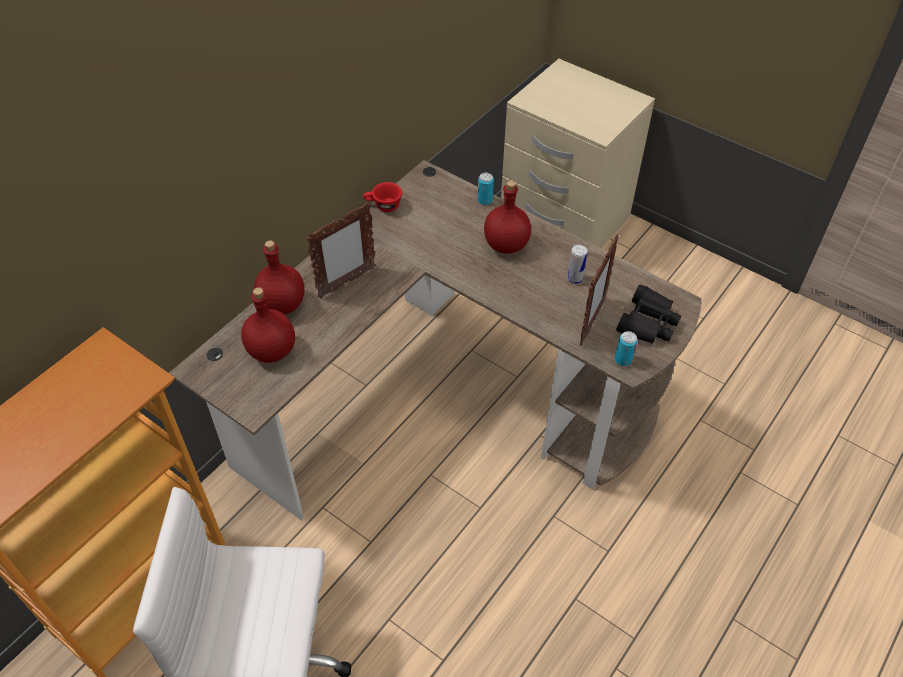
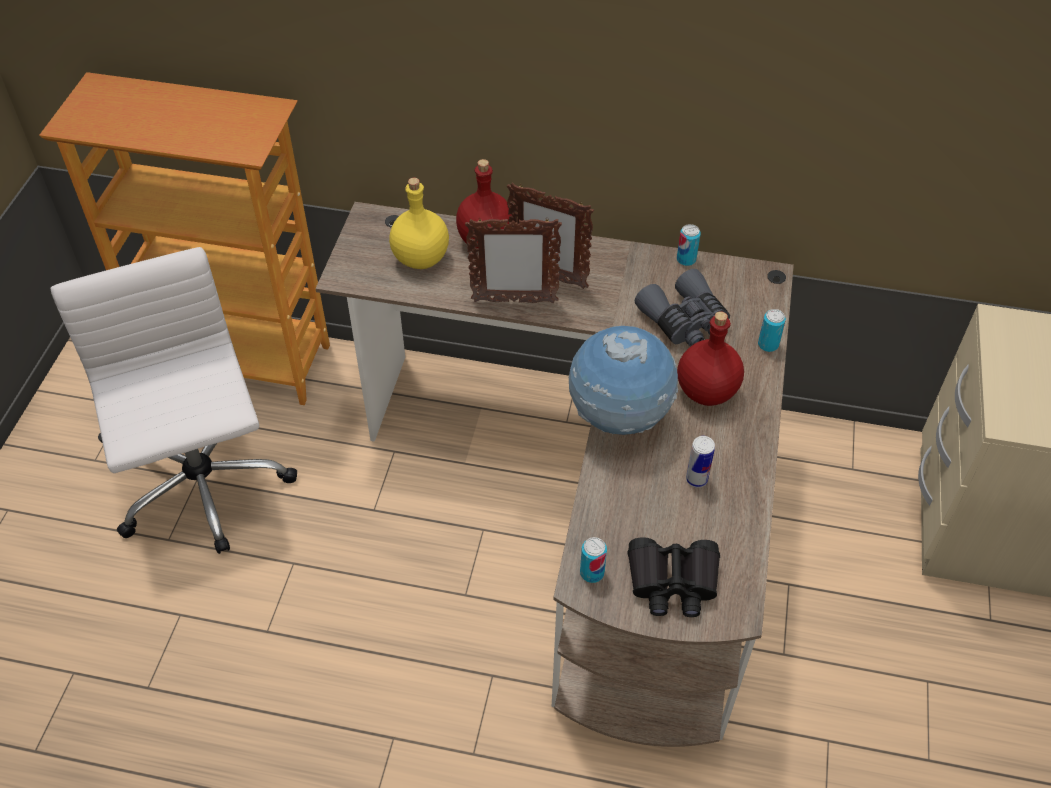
camera: 65 degrees right, 0 degrees up
red bottle [241,287,295,363] -> yellow bottle [389,178,449,269]
red cup [363,182,402,212] -> can [677,224,701,266]
picture frame [579,234,619,346] -> picture frame moved to [465,218,562,303]
none -> globe [569,326,678,435]
none -> grey binoculars [635,269,730,346]

